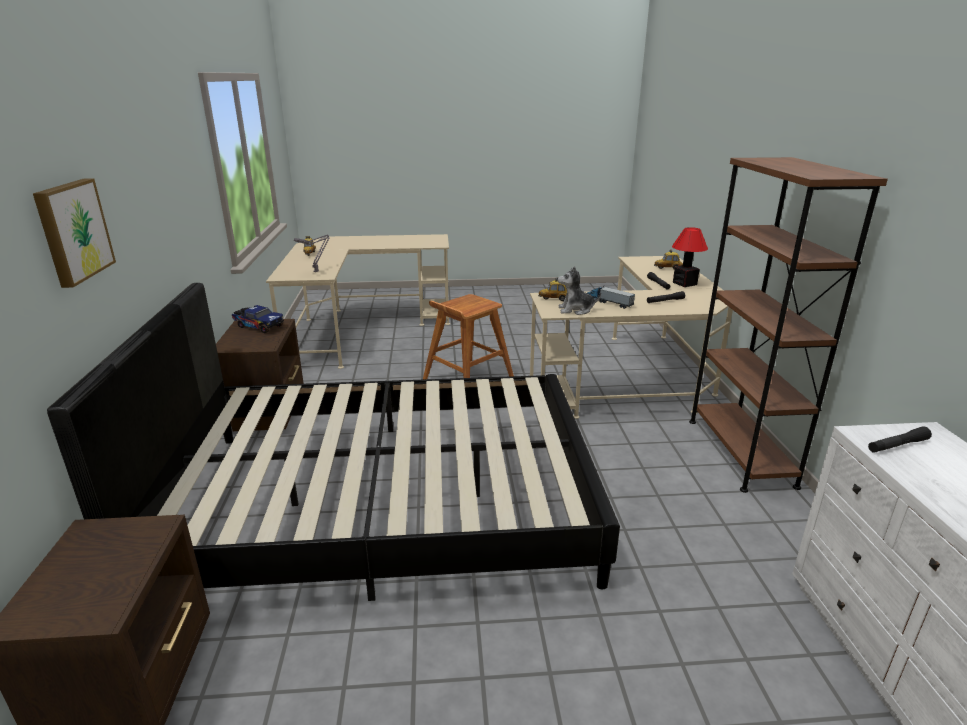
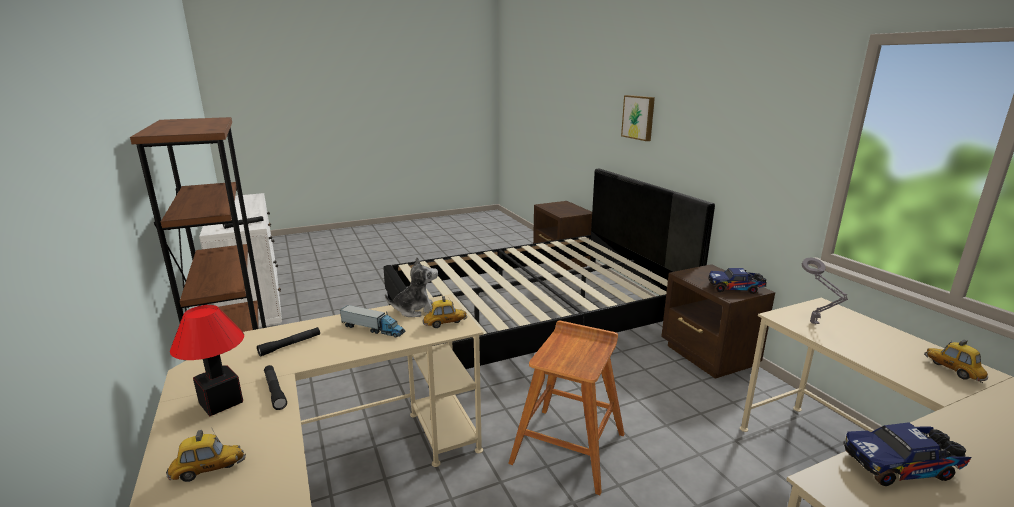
camera: 160 degrees right, 5 degrees down
none -> toy truck [844,422,971,486]

